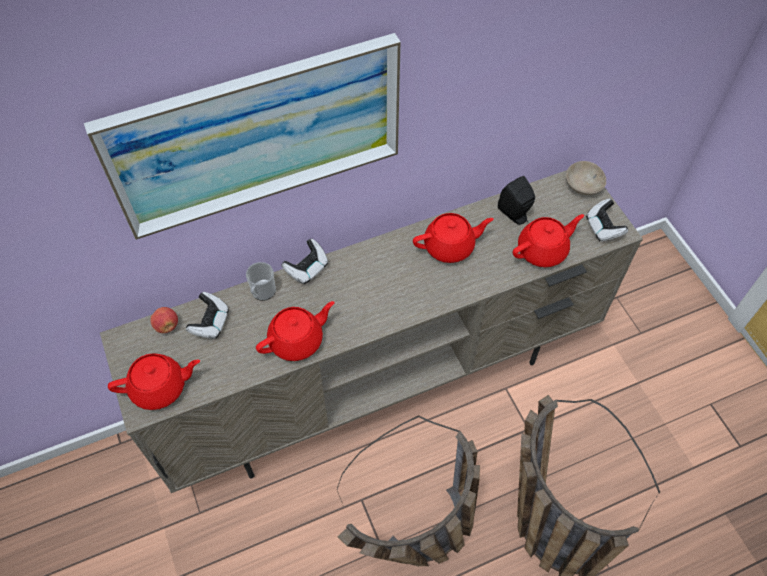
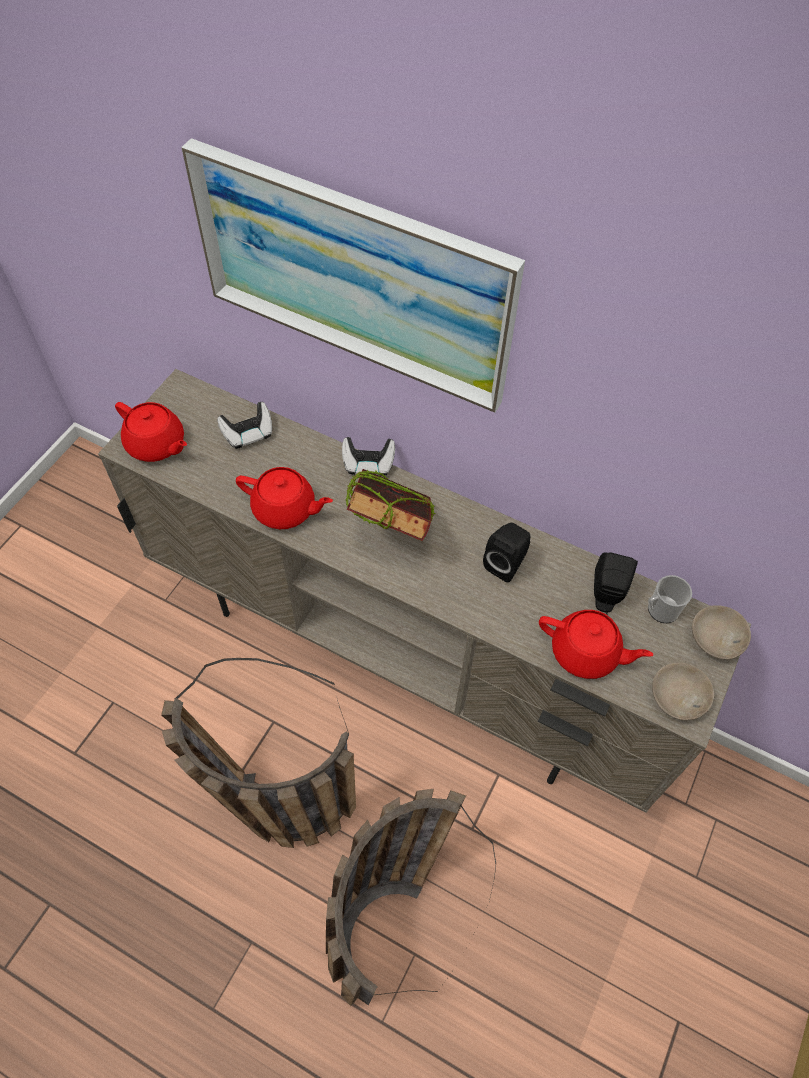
camera: 50 degrees right, 0 degrees up
apple [150,307,178,333] -> none
mug [246,262,276,301] -> mug moved to [648,575,692,623]
red teapot [413,213,494,263] -> black speaker [483,523,530,582]
game controller [586,198,628,242] -> beige bowl [652,663,714,721]
none -> book [346,469,435,541]

